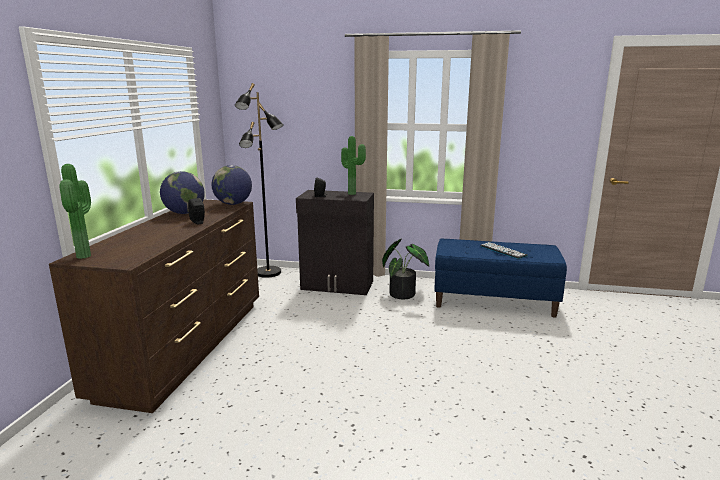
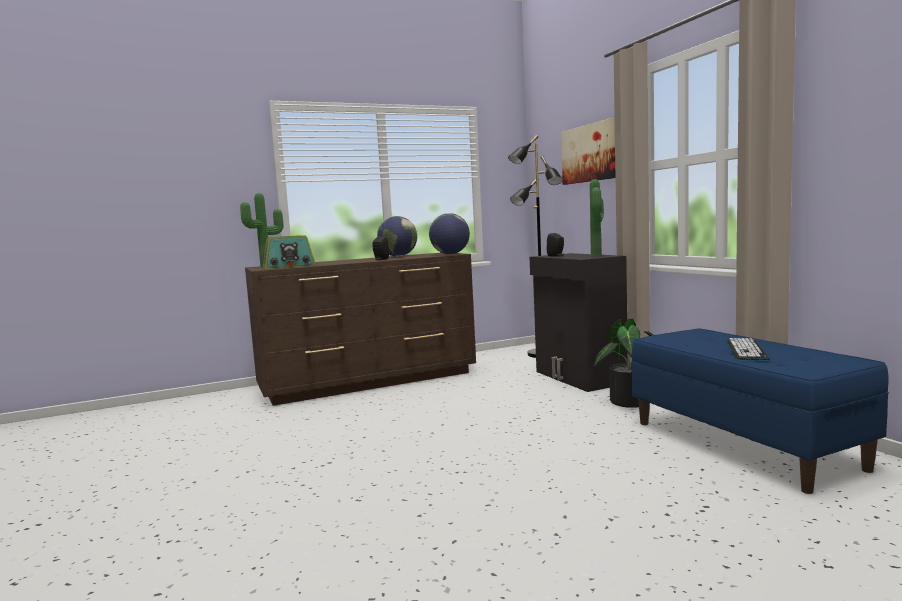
camera: 55 degrees right, 10 degrees down
none -> radio [263,235,315,269]
none -> picture [561,118,616,185]

